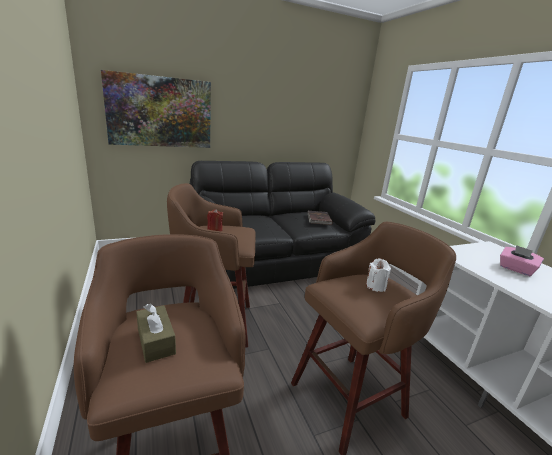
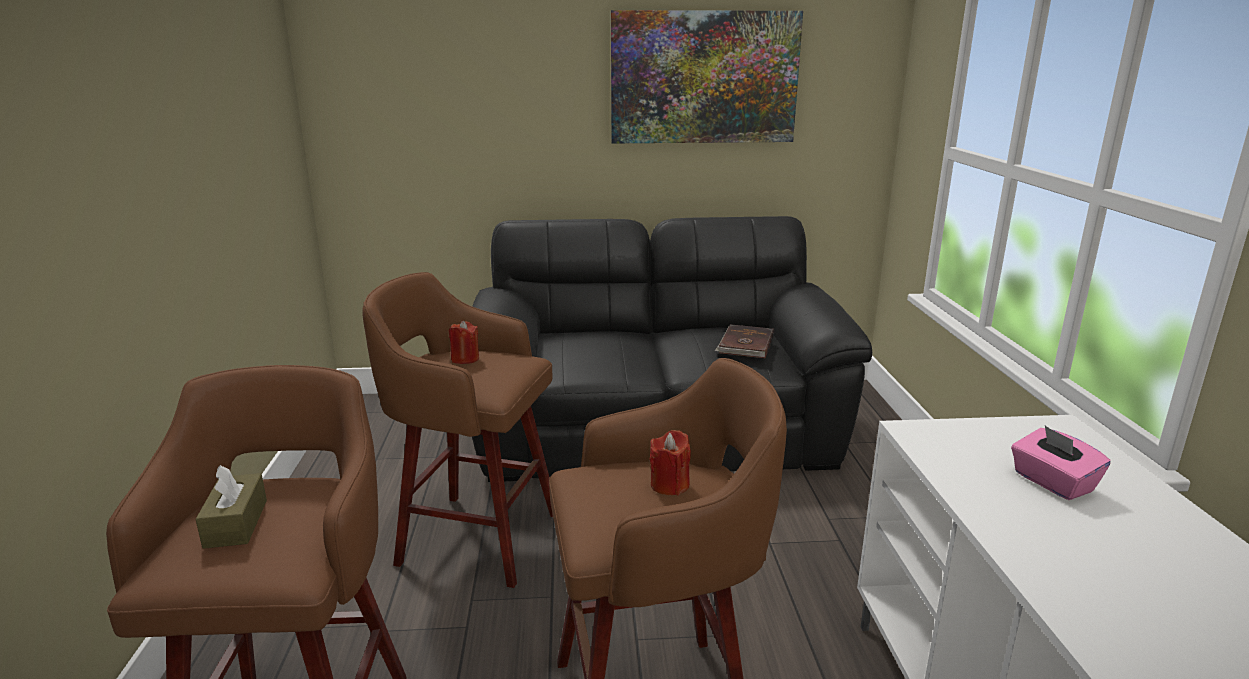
camera: 20 degrees right, 0 degrees up
picture [101,70,211,148] -> picture moved to [611,10,803,143]
white candle [366,259,391,292] -> red candle [649,430,691,495]

